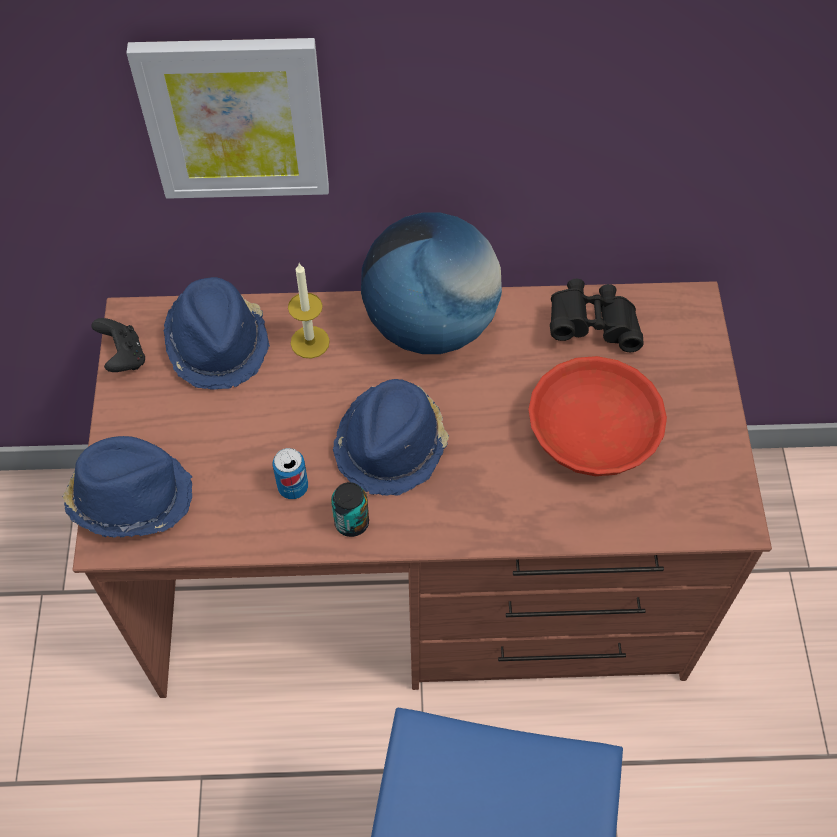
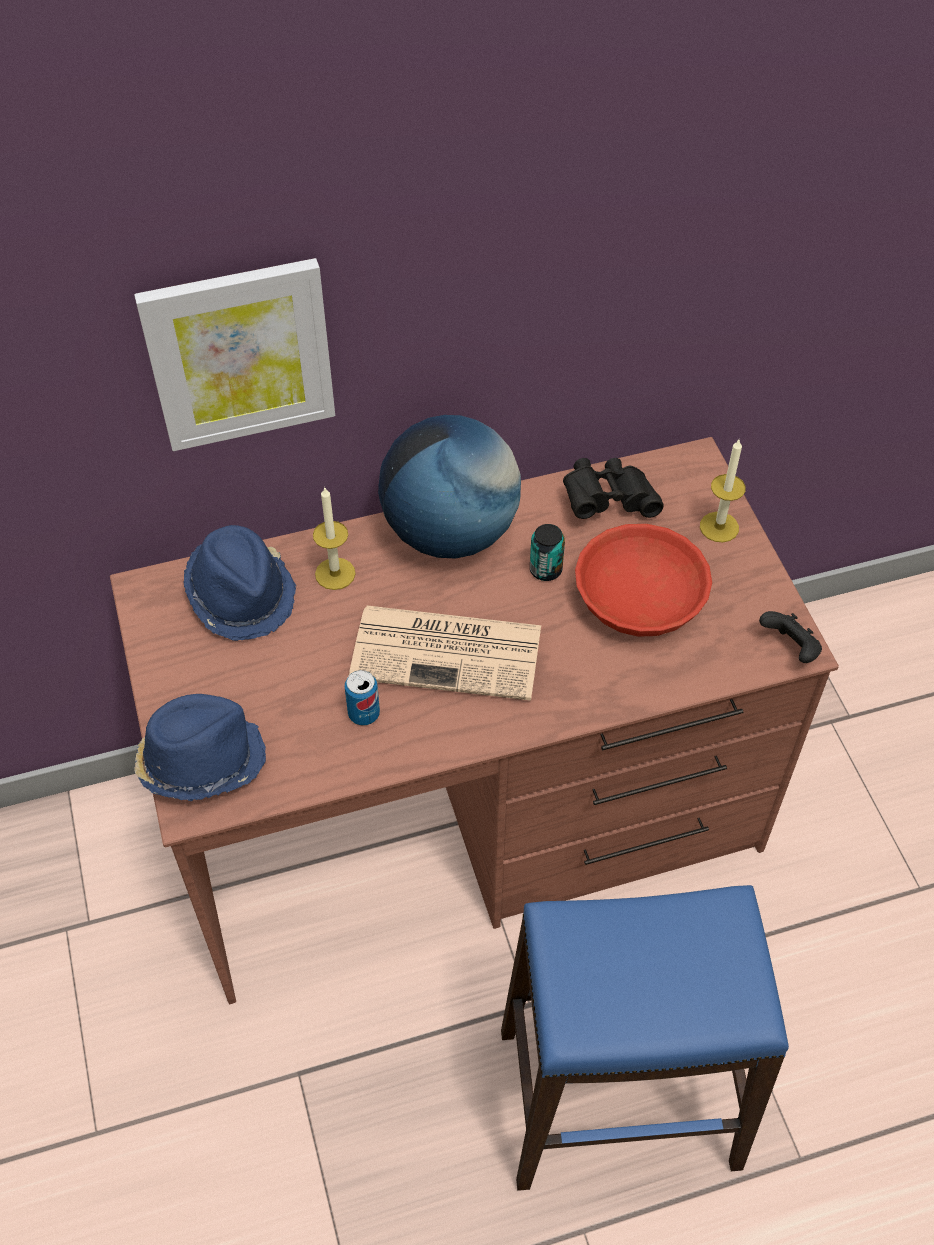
camera: 15 degrees left, 5 degrees down
black game controller [91,318,145,372] -> black game controller moved to [759,611,822,663]
can [331,482,369,537] -> can moved to [530,524,565,581]
blue hat [333,379,449,496] -> newspaper [349,606,541,701]
none -> candle [700,440,746,543]

